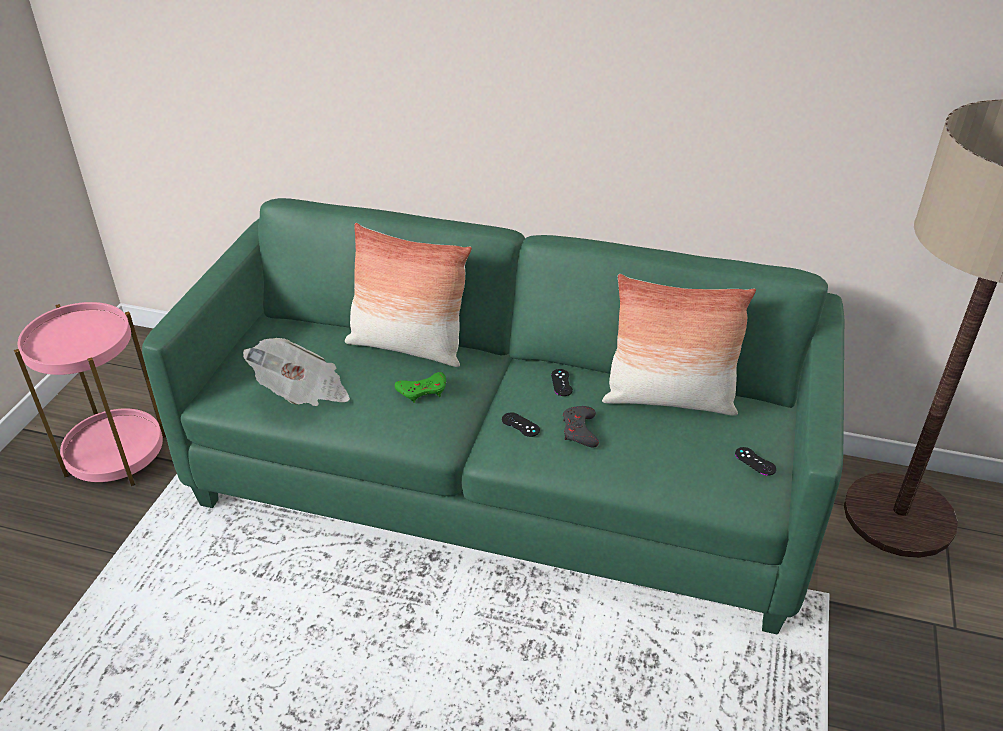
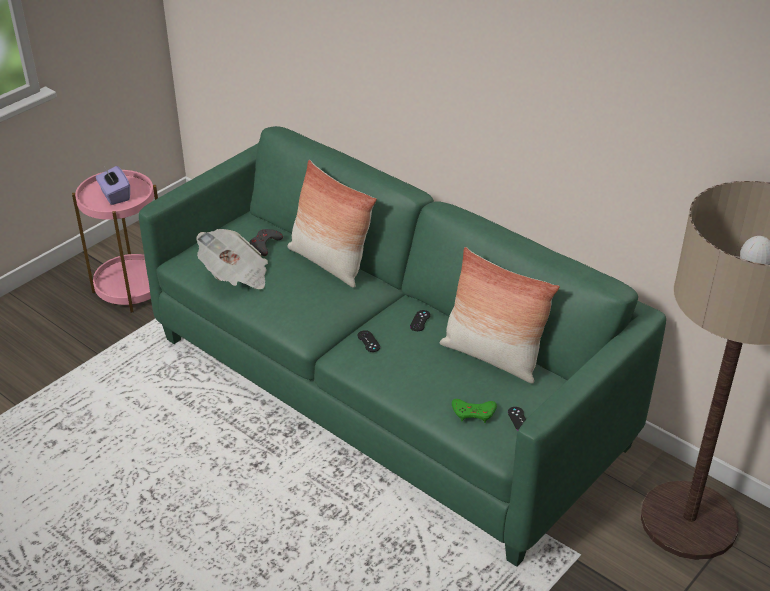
camera: 25 degrees right, 0 degrees up
green game controller [395,372,446,403] -> green game controller moved to [452,399,497,423]
grey game controller [563,406,599,448] -> grey game controller moved to [249,229,283,256]
none -> purple tissue box [96,166,130,205]

